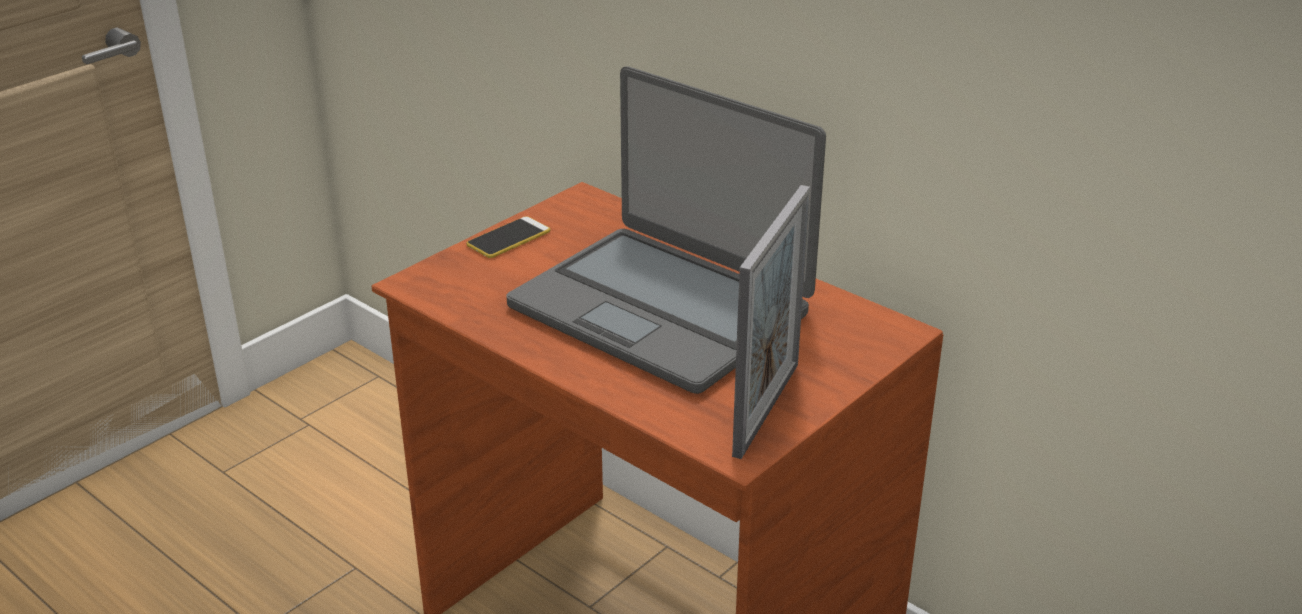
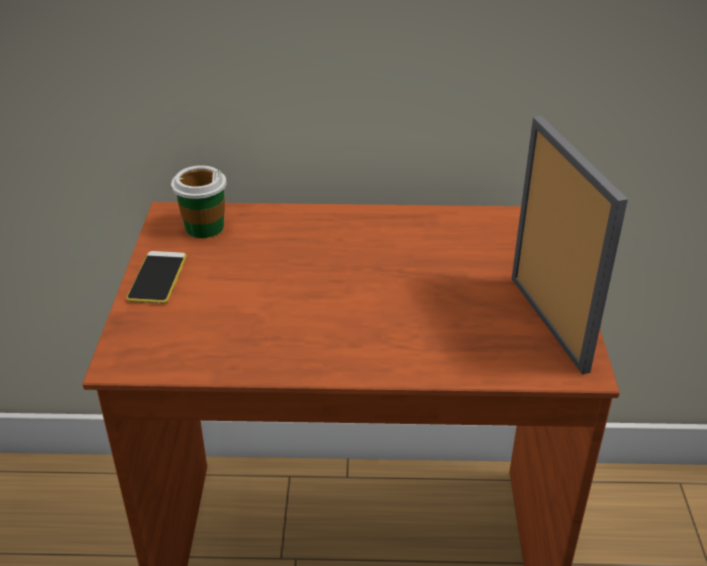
camera: 40 degrees left, 5 degrees up
laptop [507,67,826,394] -> none
none -> cup [171,165,227,238]

